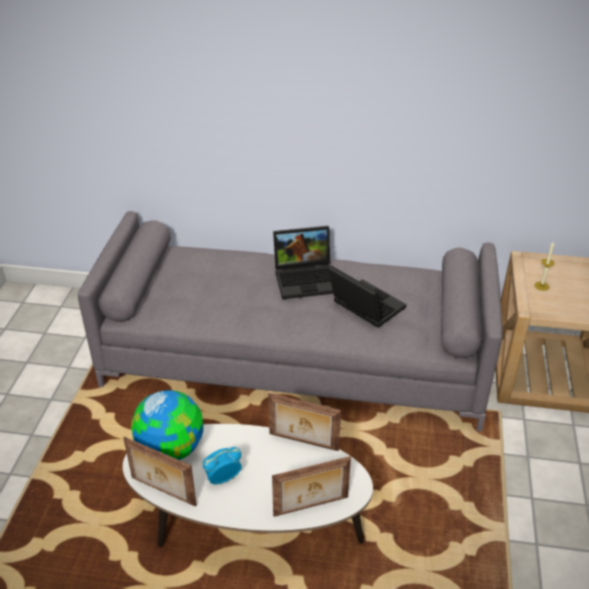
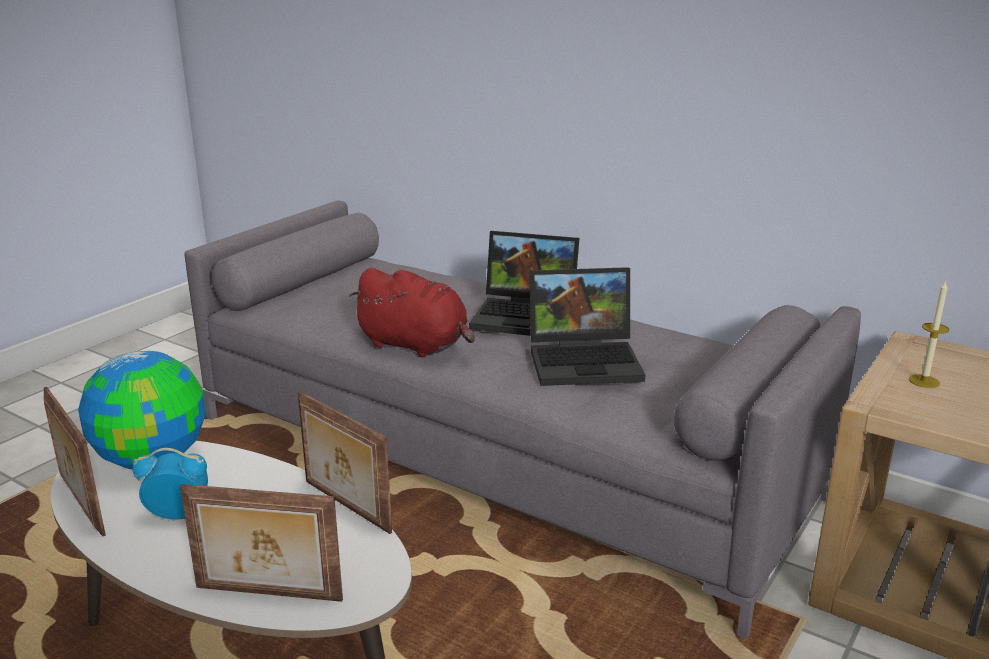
camera: 25 degrees right, 15 degrees down
laptop [328,266,406,328] -> laptop turned 105 degrees clockwise [530,267,645,386]
none -> red plush toy [349,268,475,357]

